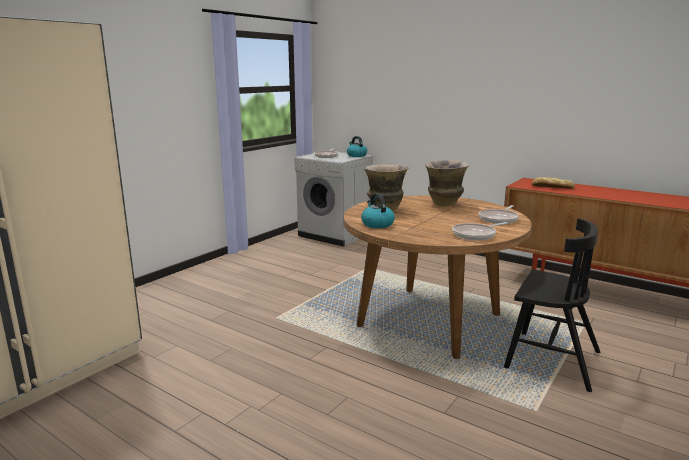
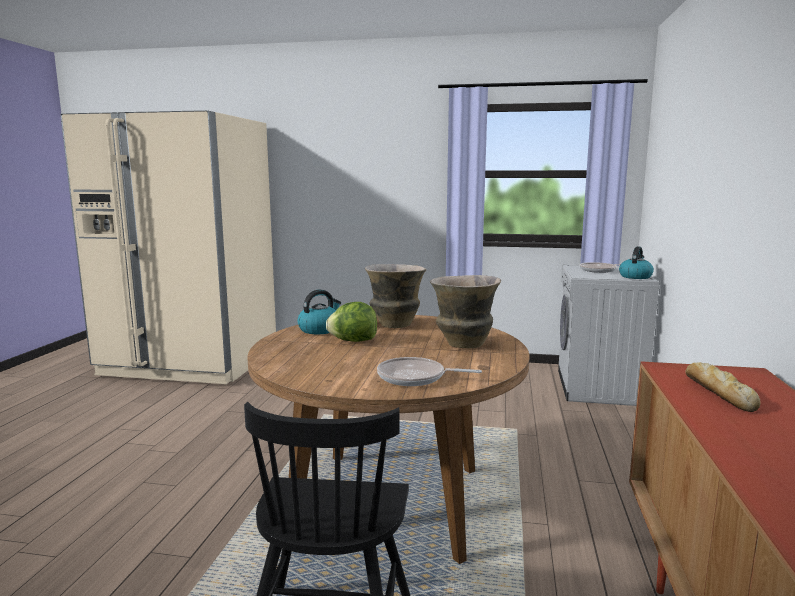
camera: 65 degrees right, 5 degrees down
frying pan [452,222,508,240] -> none
none -> lettuce [326,302,377,342]

